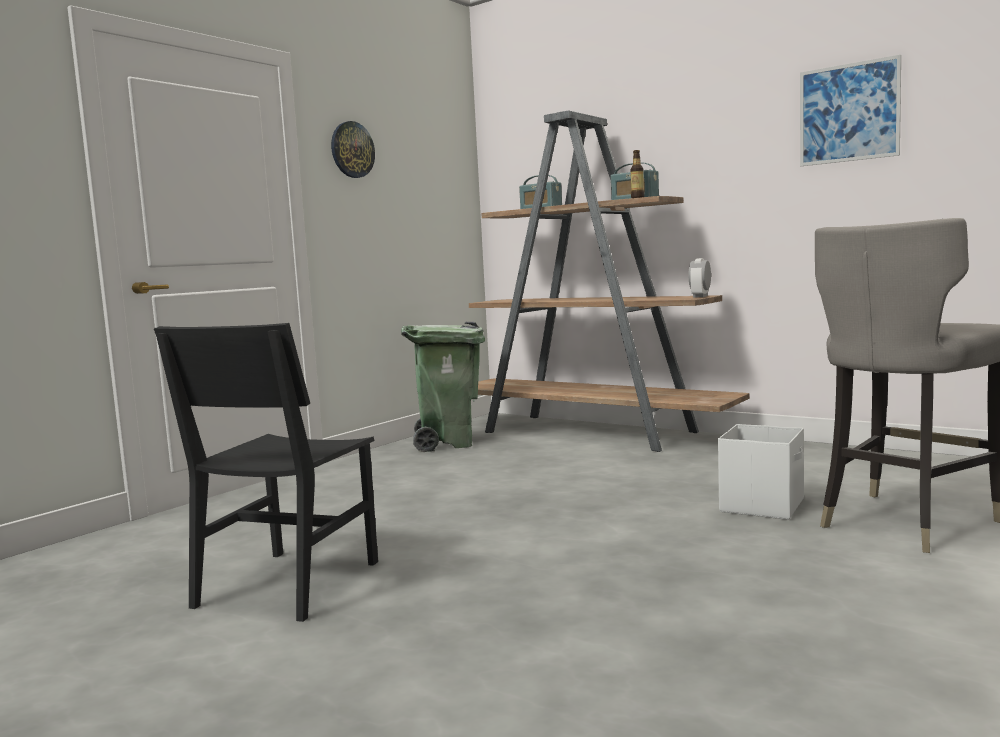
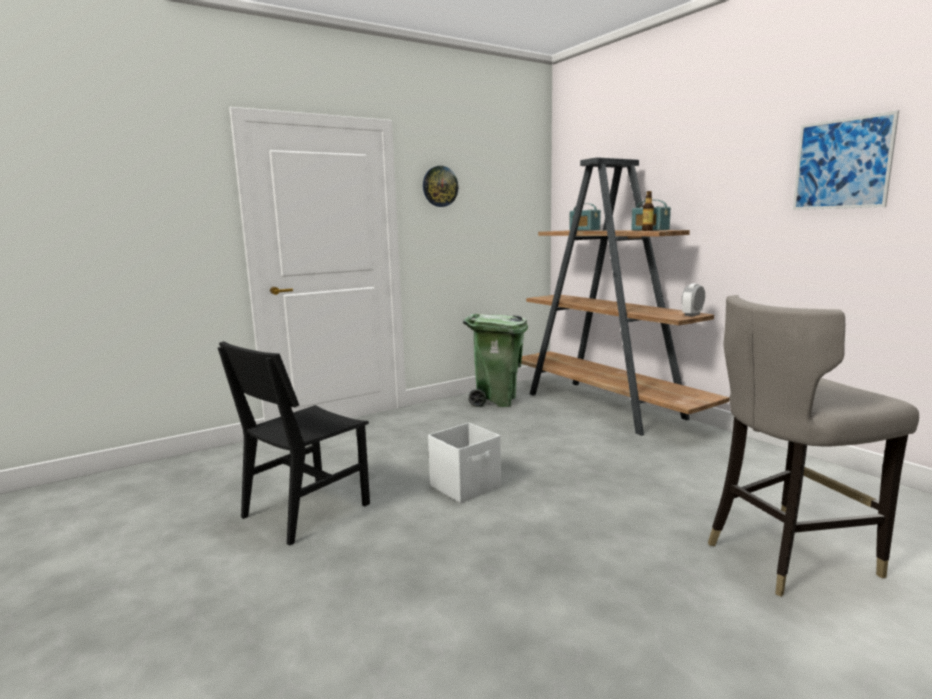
camera: 20 degrees right, 5 degrees up
white storage box [718,424,804,520] -> white storage box moved to [428,423,501,503]

